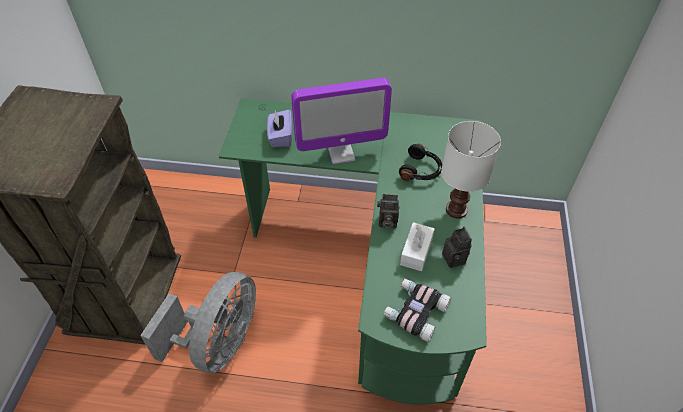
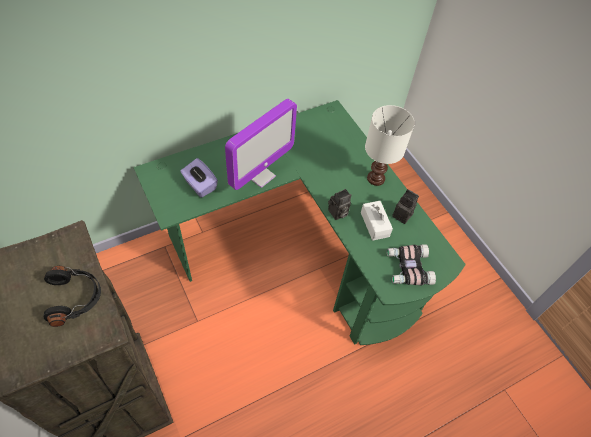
camera: 40 degrees left, 5 degrees up
grey fan [140,272,256,373] -> none
black headphones [399,144,442,181] -> black headphones moved to [43,266,101,327]

